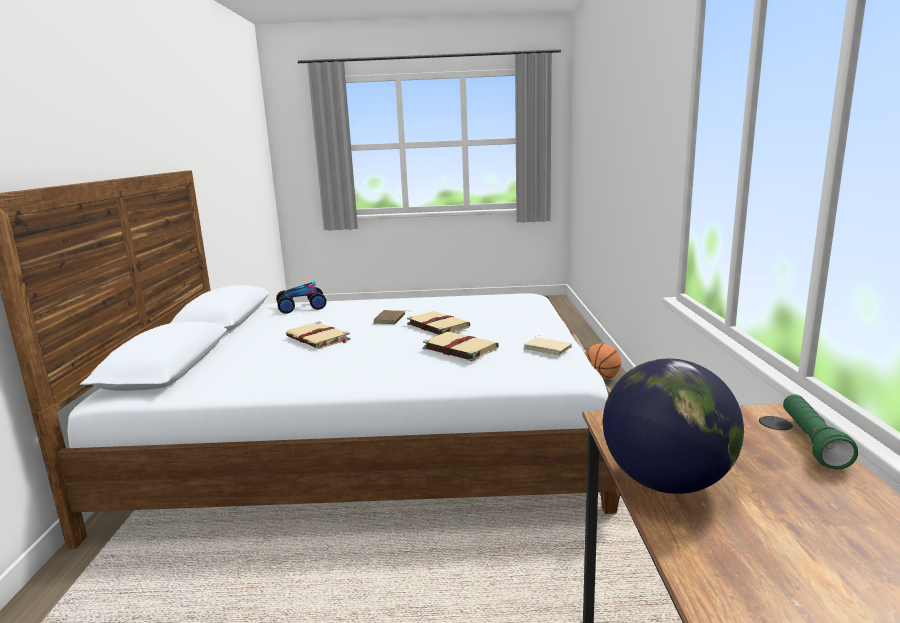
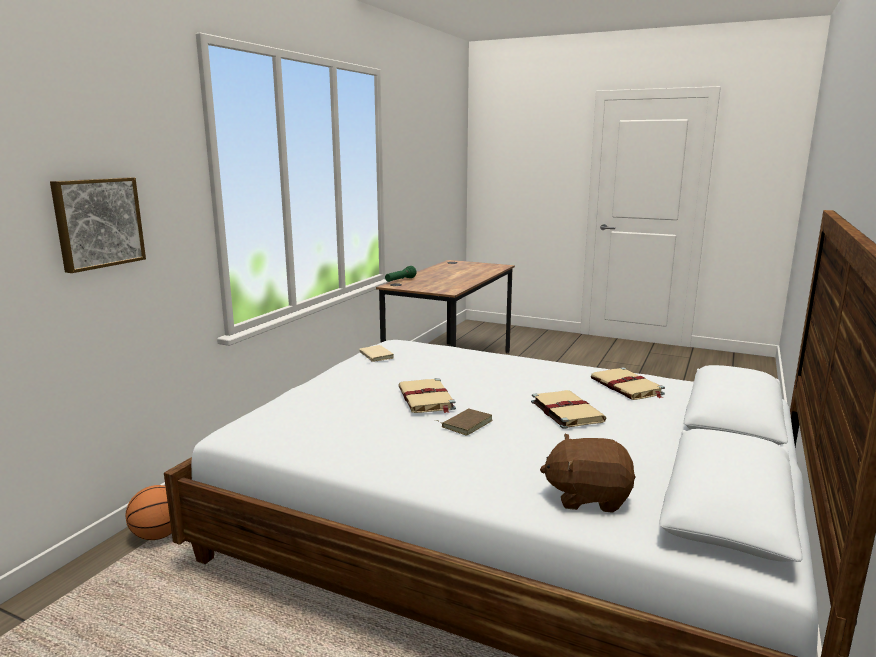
camera: 155 degrees left, 0 degrees up
toy car [276,281,327,314] -> brown plush toy [540,434,636,513]
beige book [423,332,499,361] -> beige book moved to [591,367,665,400]
globe [603,358,744,494] -> none
none -> picture [50,177,146,273]

